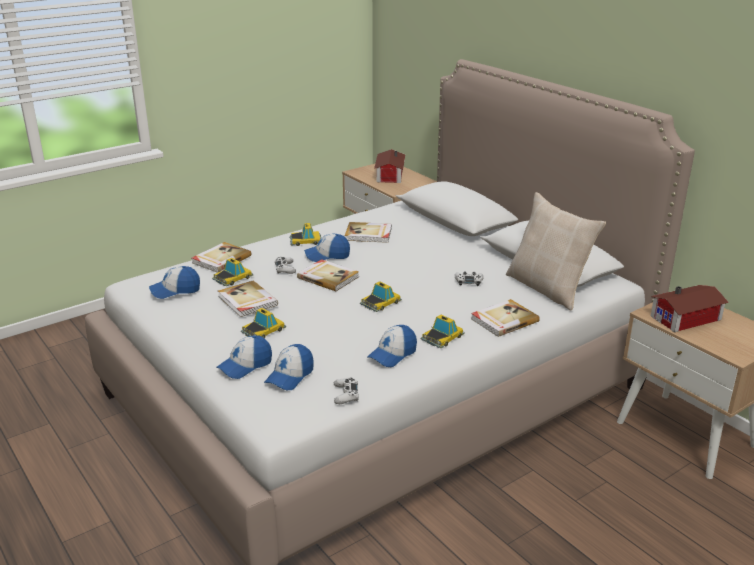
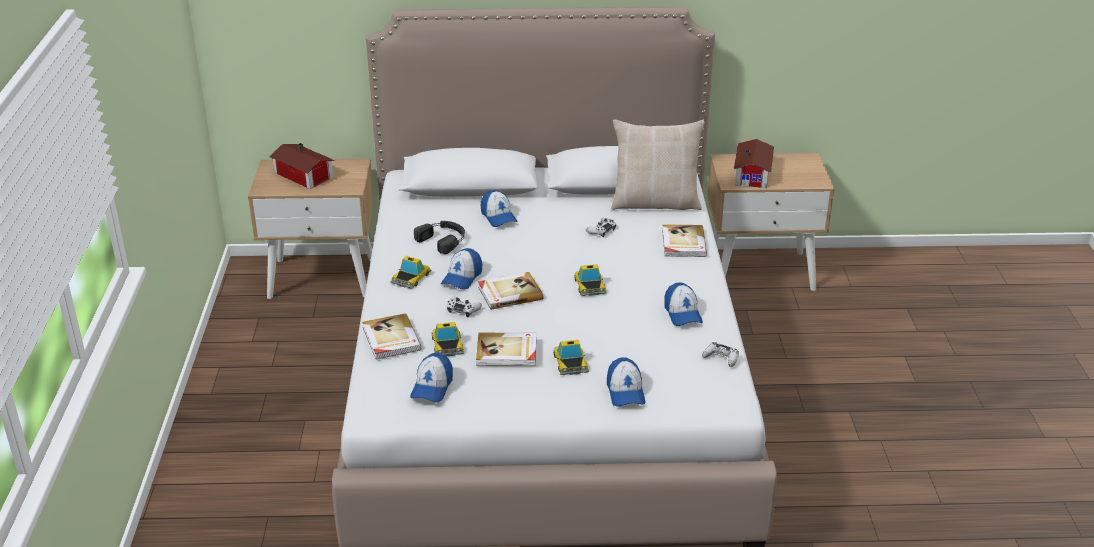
camera: 55 degrees left, 5 degrees up
cap [264,344,314,390] -> cap moved to [481,190,518,227]
book [345,222,392,243] -> black headphones [414,221,465,254]
toy car [421,315,465,348] -> none

